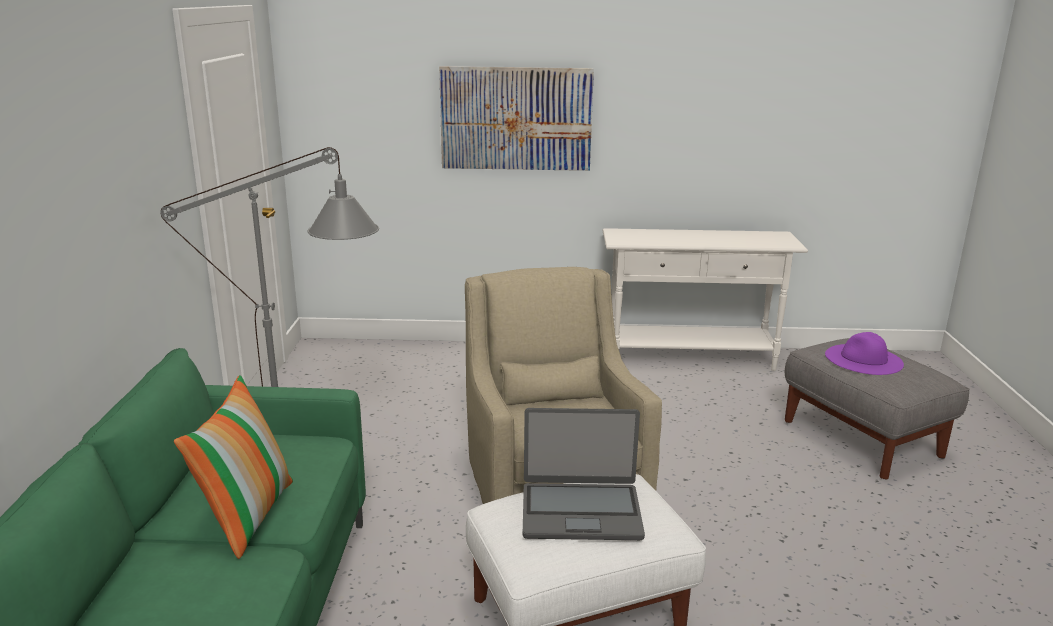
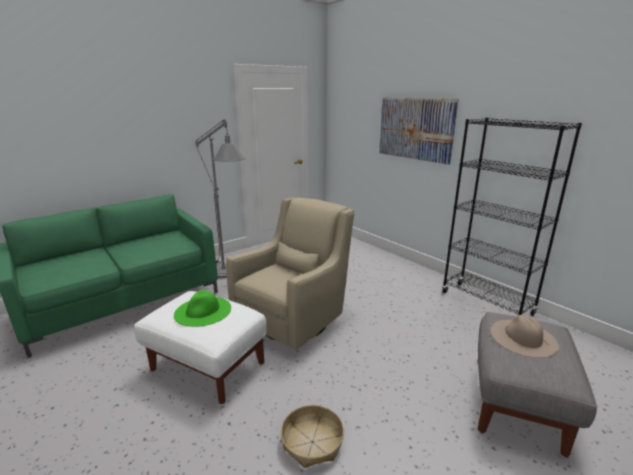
camera: 50 degrees right, 0 degrees up
pillow [174,375,293,559] -> none
laptop [523,408,645,540] -> green hat [174,290,231,327]
white console table [602,228,808,371] -> black bookcase [442,117,582,316]
purple hat [825,332,904,375] -> beige hat [490,315,559,358]
none -> basket [281,405,344,468]

